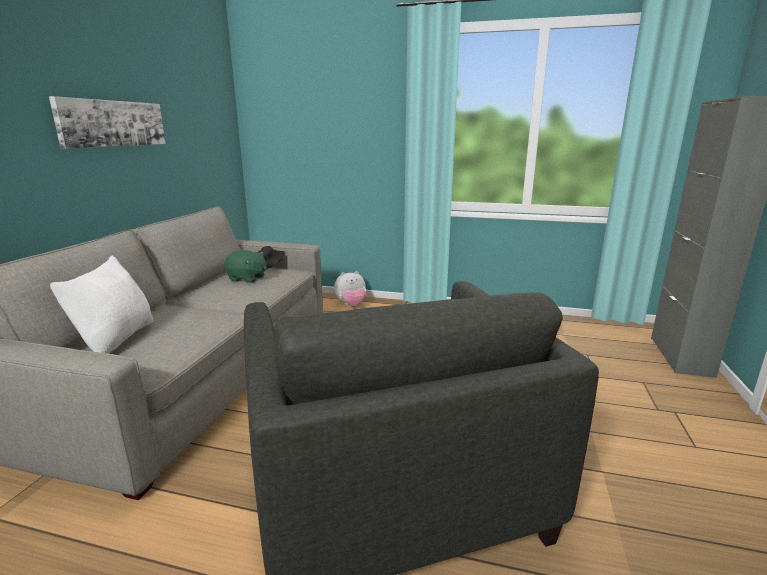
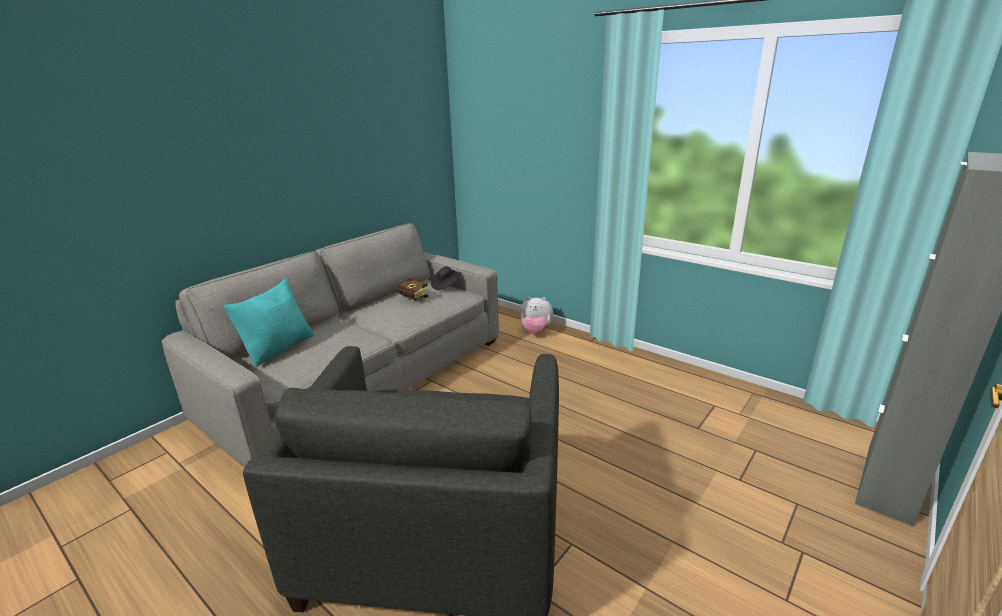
camera: 25 degrees right, 5 degrees up
picture [49,96,166,149] -> none
white pillow [50,256,153,354] -> turquoise pillow [224,279,313,367]
green plush toy [224,250,267,283] -> book [396,278,430,302]

